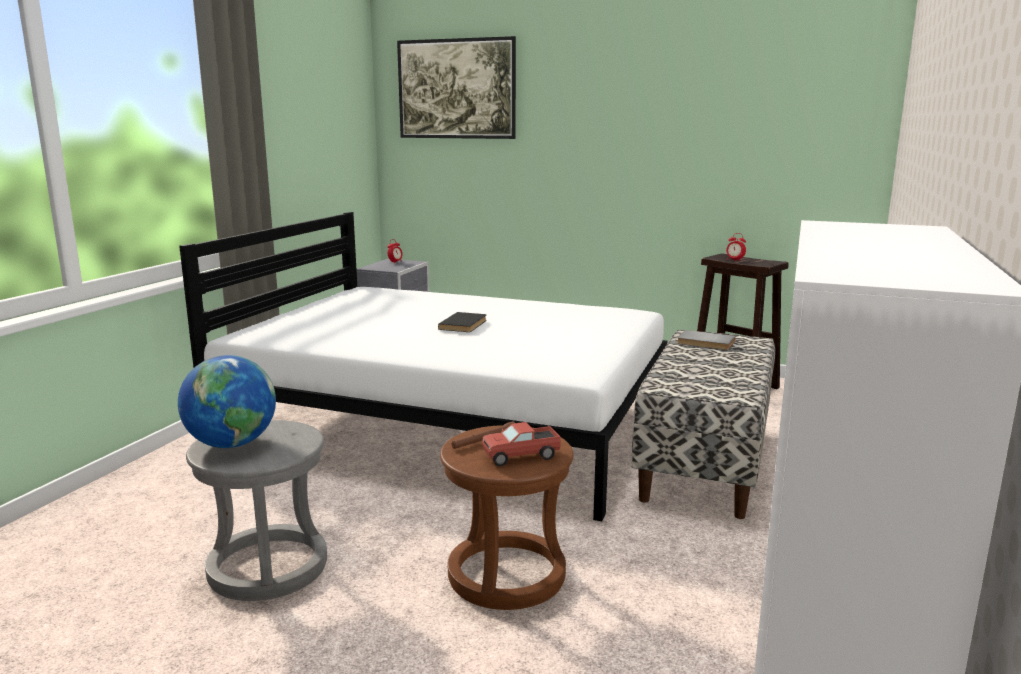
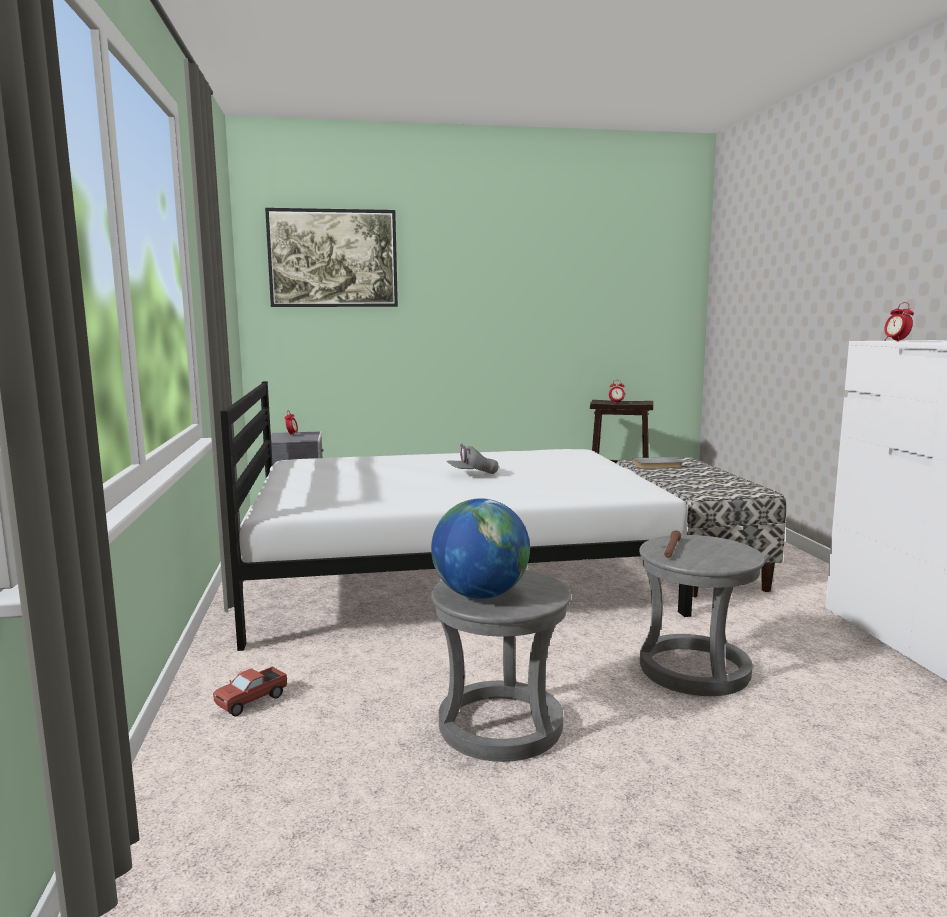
camera: 30 degrees left, 5 degrees down
black book [438,312,487,332] -> grey cap [446,443,498,474]
brown stool [440,425,574,610] -> grey stool [639,535,765,696]
toy truck [482,422,561,467] -> toy truck moved to [213,667,287,716]
none -> alarm clock [884,302,914,342]

